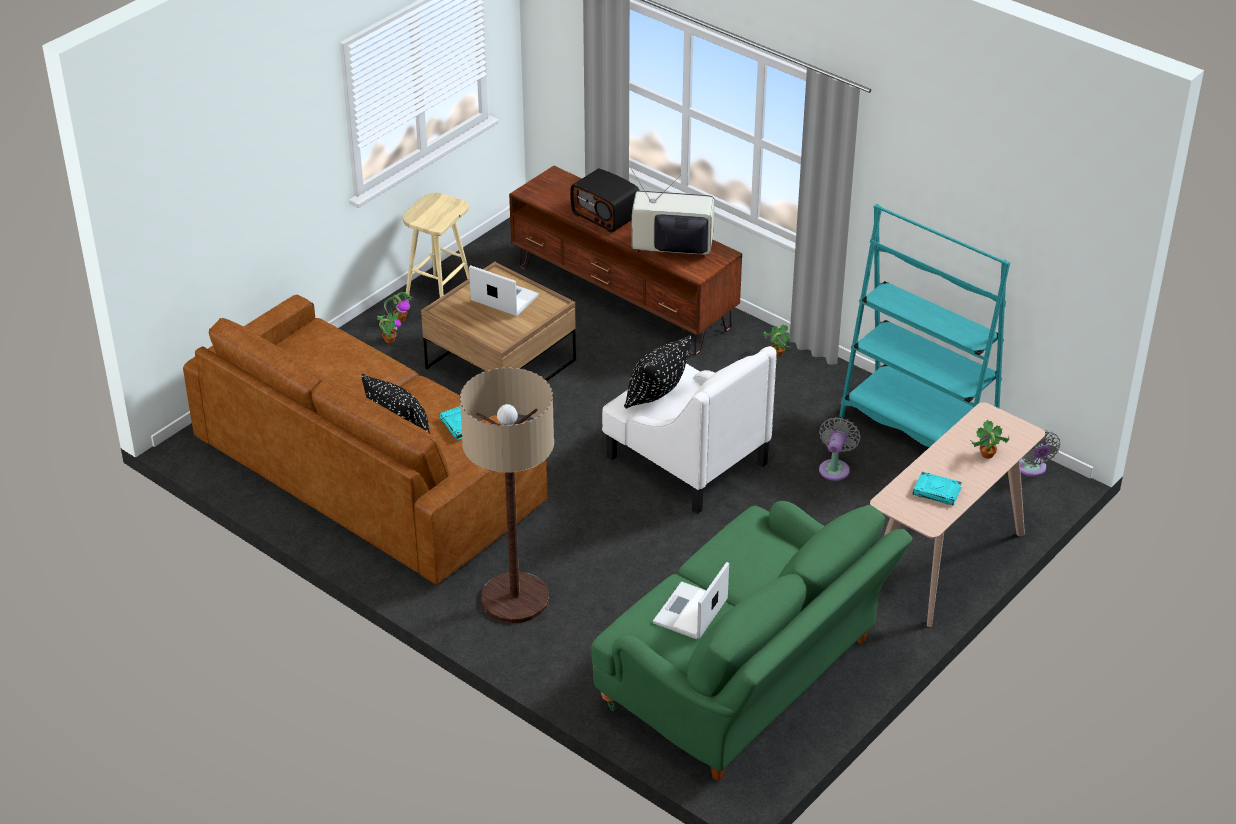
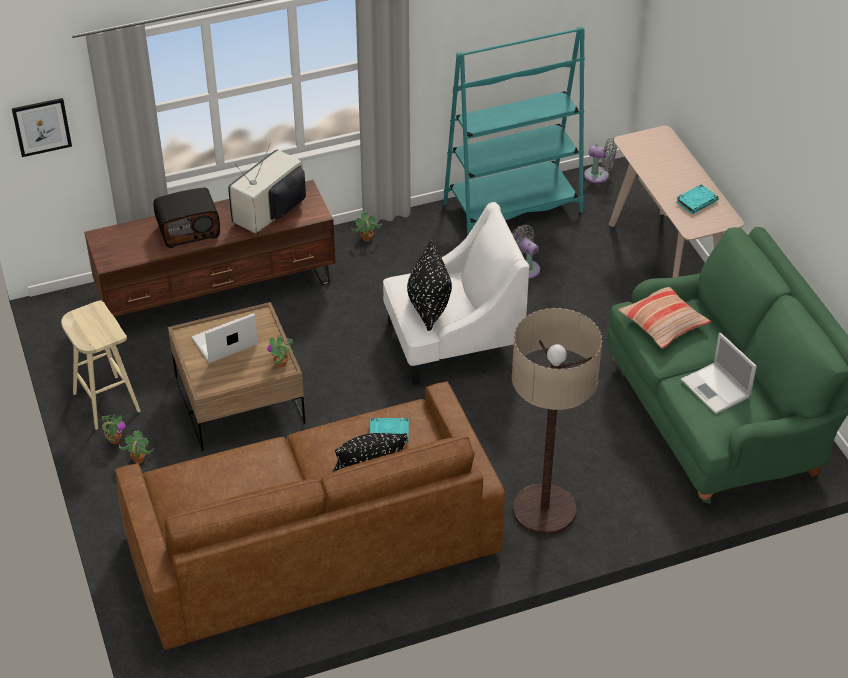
camera: 60 degrees left, 5 degrees up
potted plant [970,420,1010,459] -> potted plant moved to [267,336,293,367]
none -> picture [12,98,72,157]
none -> pillow [619,287,711,349]

